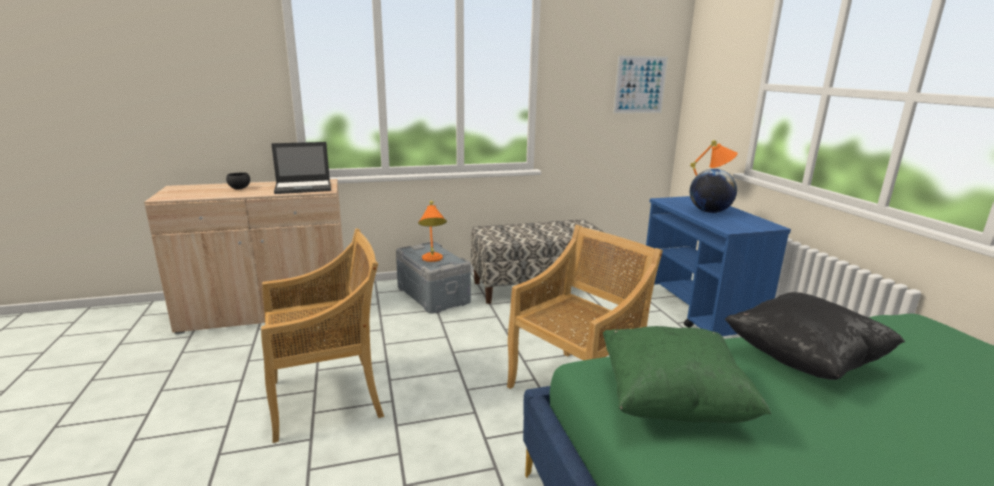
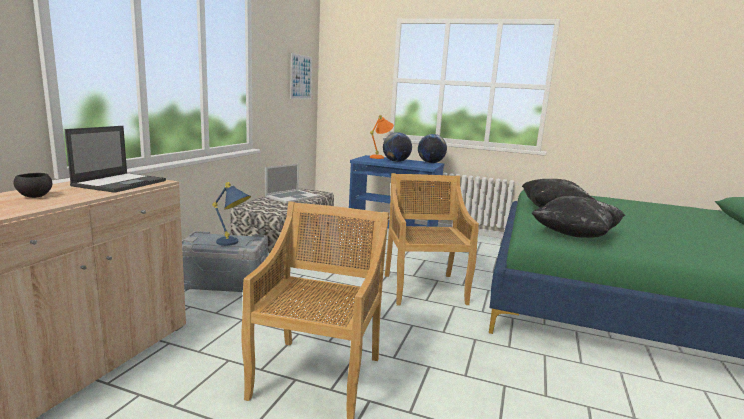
camera: 55 degrees left, 5 degrees down
orange table lamp [418,201,447,262] -> blue table lamp [212,182,251,246]
green pillow [603,326,771,423] -> black pillow [531,196,625,238]
none -> laptop [265,163,319,203]
none -> globe [418,134,447,163]

